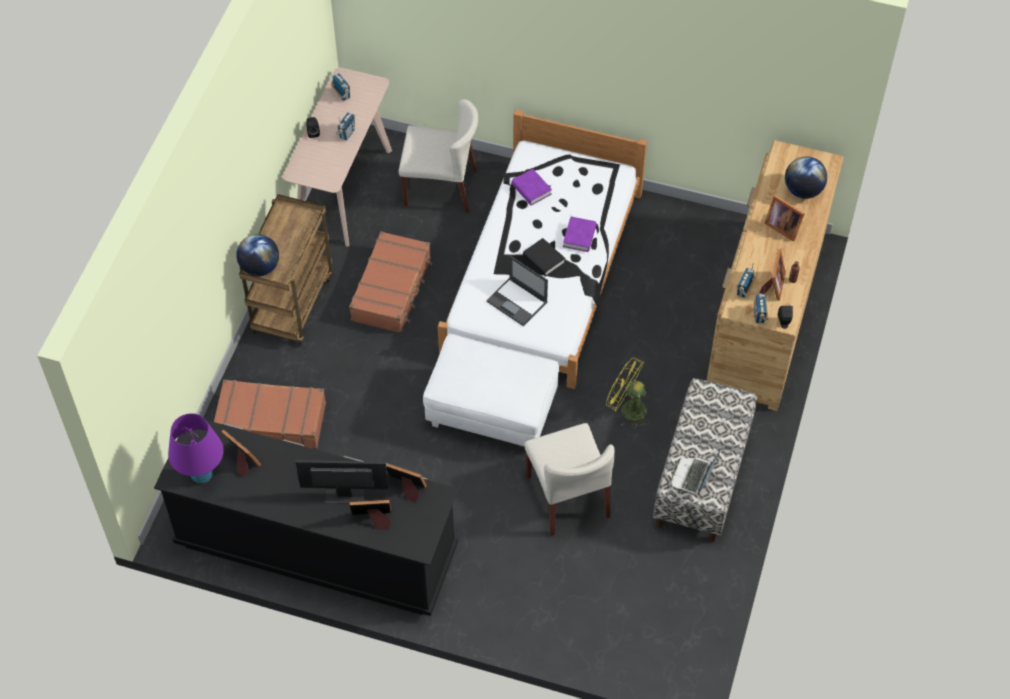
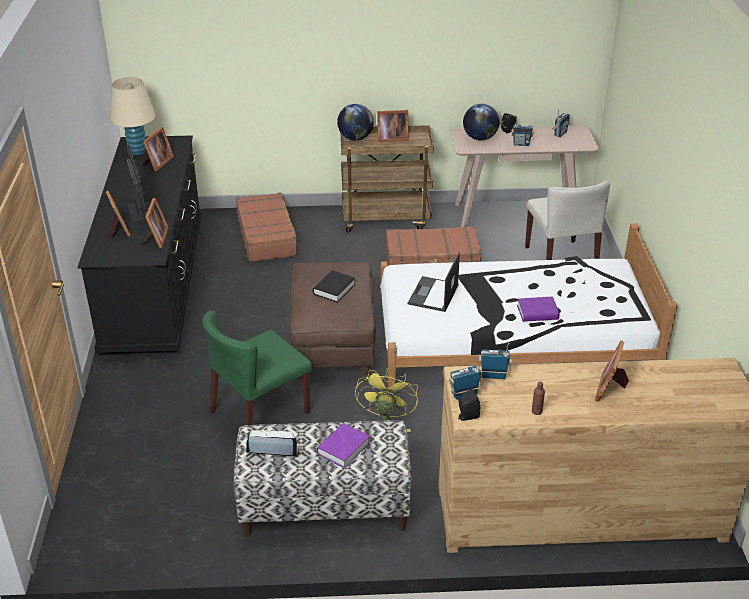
camera: 70 degrees right, 20 degrees down
purple table lamp [168,413,224,484] -> beige table lamp [109,77,156,155]
white ottoman [423,334,559,451] -> brown ottoman [290,262,376,377]
purple book [511,169,552,205] -> purple book moved to [317,423,370,468]
black book [523,238,565,277] -> black book moved to [313,271,355,303]
beige chair [524,423,615,536] -> green chair [202,310,312,425]
picture frame [760,249,786,301] -> picture frame moved to [377,110,409,142]
globe [785,156,827,199] -> globe moved to [463,104,499,140]

